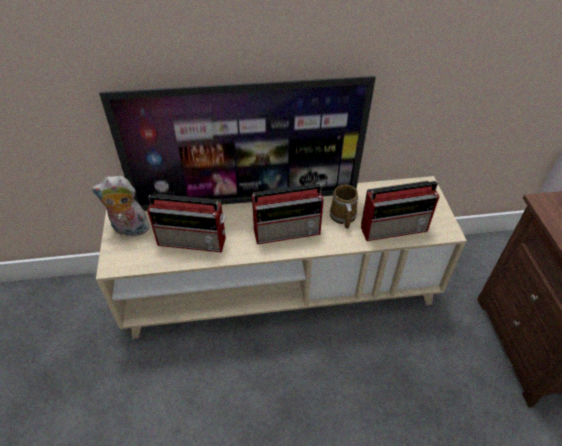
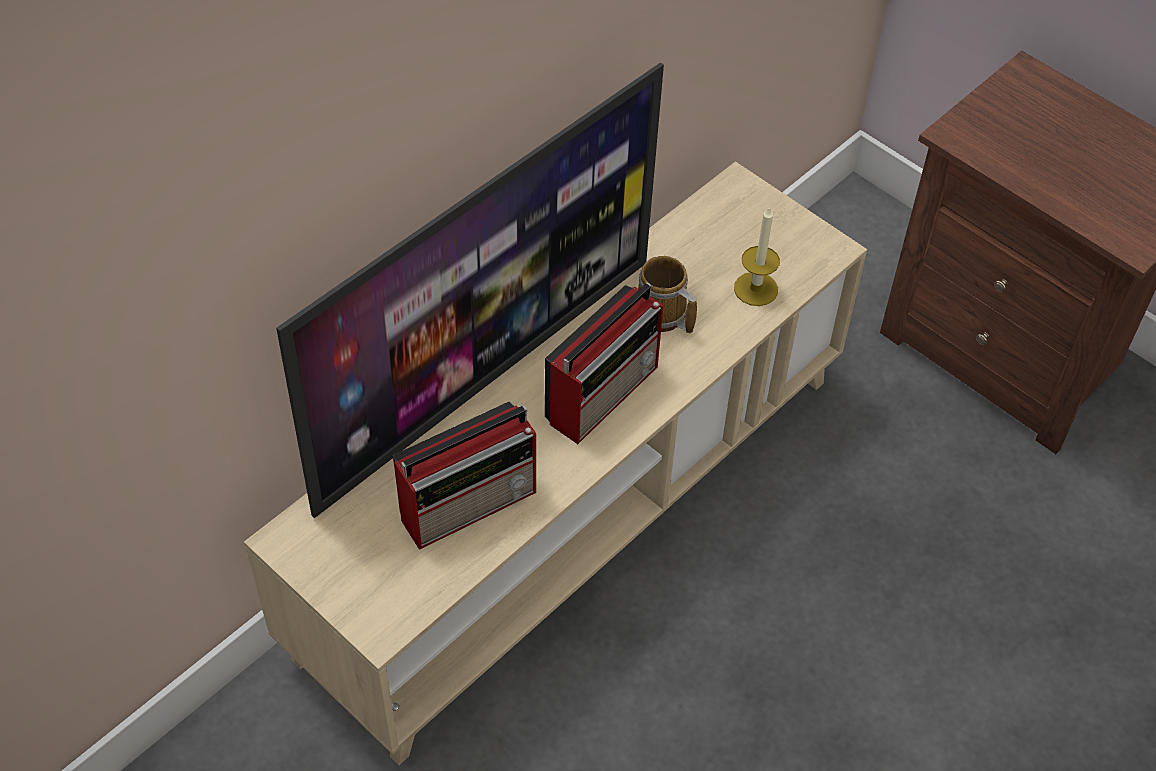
camera: 40 degrees left, 5 degrees up
plush toy [91,176,150,236] -> none
radio [361,181,439,241] -> candle [734,206,780,306]

